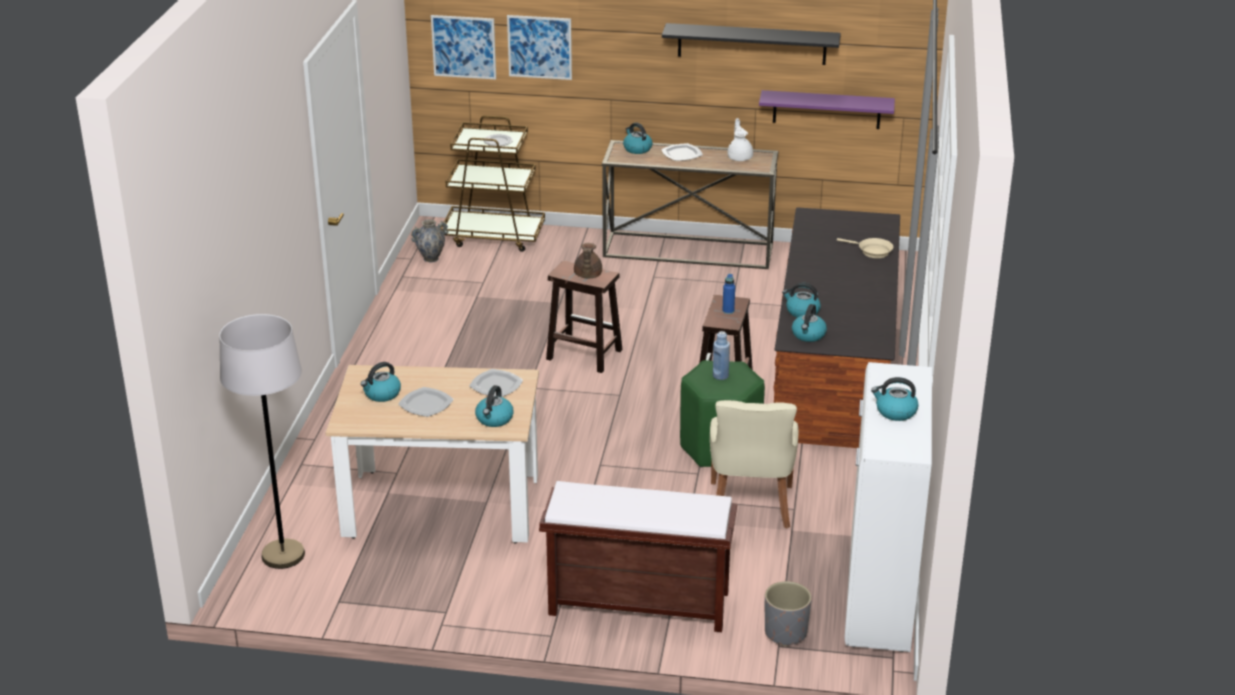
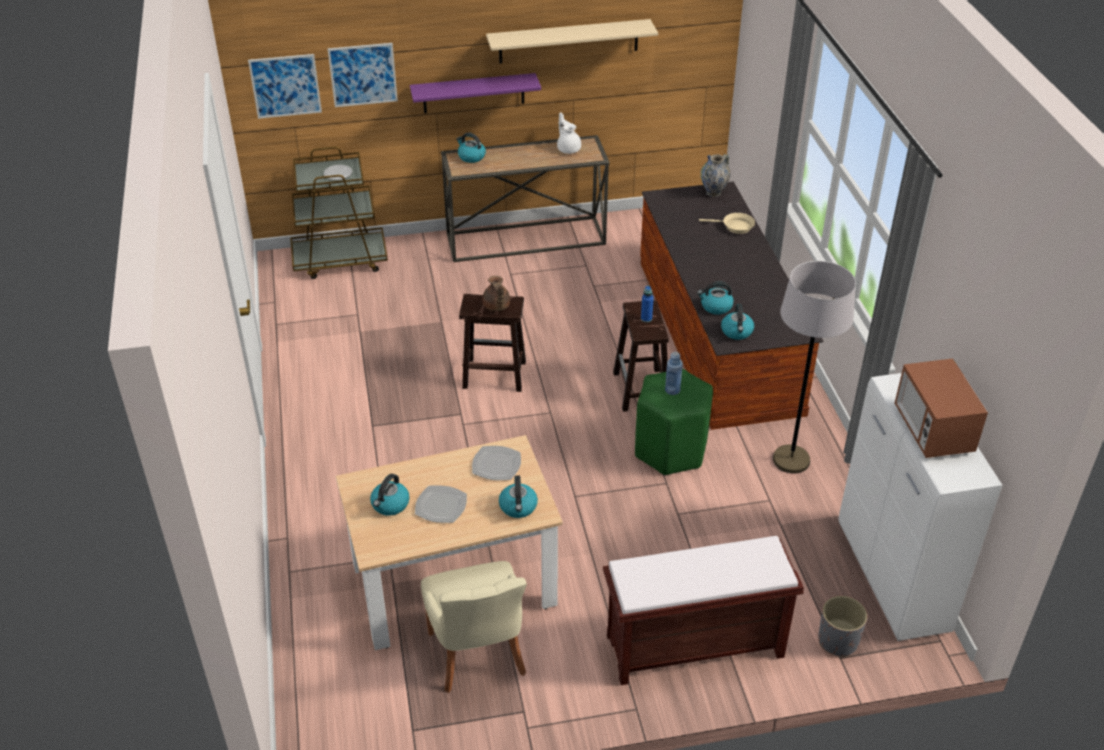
camera: 20 degrees left, 10 degrees up
grey floor lamp [219,314,305,569] -> grey floor lamp moved to [773,261,856,473]
vase [411,219,448,262] -> vase moved to [700,154,731,197]
plate [661,143,703,161] -> none
black shelf [662,23,841,65] -> beige shelf [486,19,658,63]
beige chair [710,400,799,529] -> beige chair moved to [421,561,527,693]
purple shelf [759,90,895,129] -> purple shelf moved to [410,73,541,113]
kettle [871,377,919,421] -> microwave [895,359,988,458]

